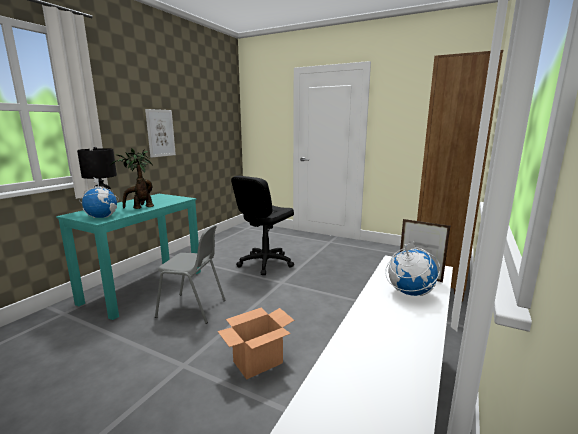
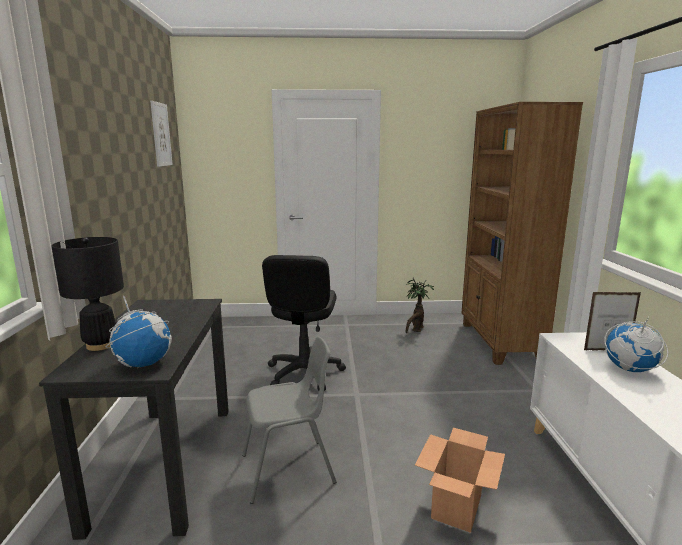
camera: 30 degrees left, 0 degrees up
turquoise desk [56,194,201,320] -> black desk [39,299,229,540]
potted plant [109,148,154,209] -> potted plant moved to [406,277,434,334]
picture [145,109,176,158] -> picture moved to [150,101,173,167]

